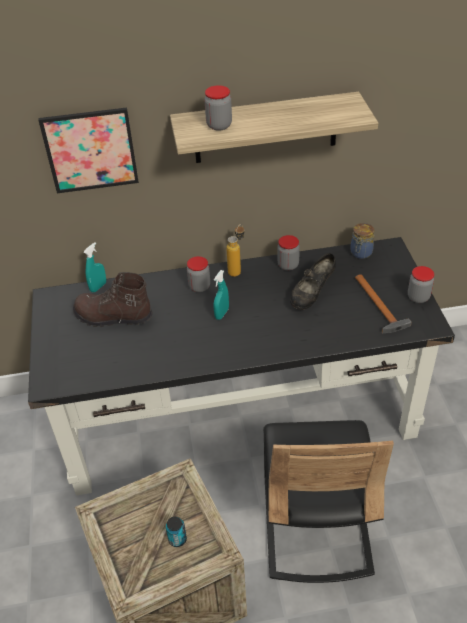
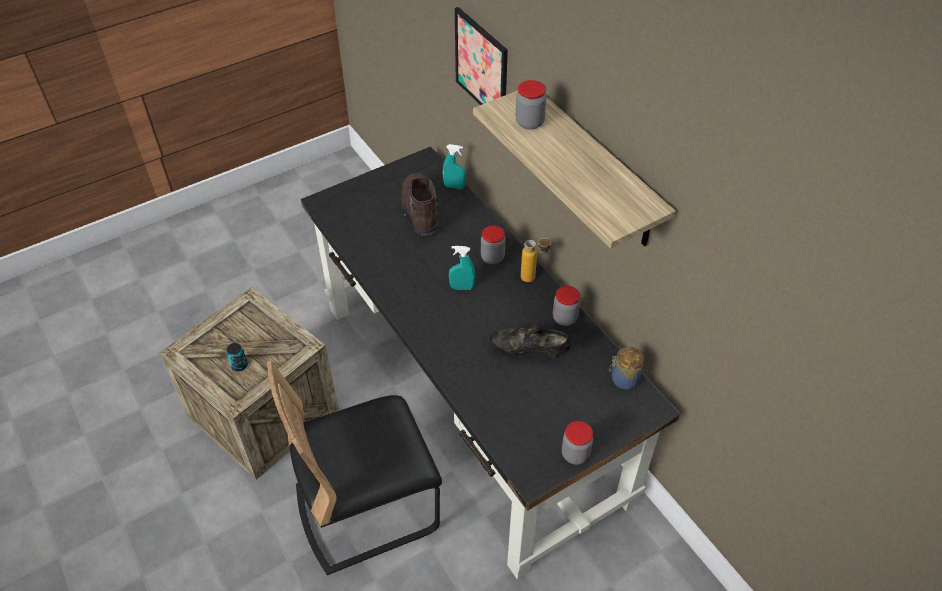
camera: 65 degrees right, 5 degrees up
hammer [355,274,412,334] -> none

